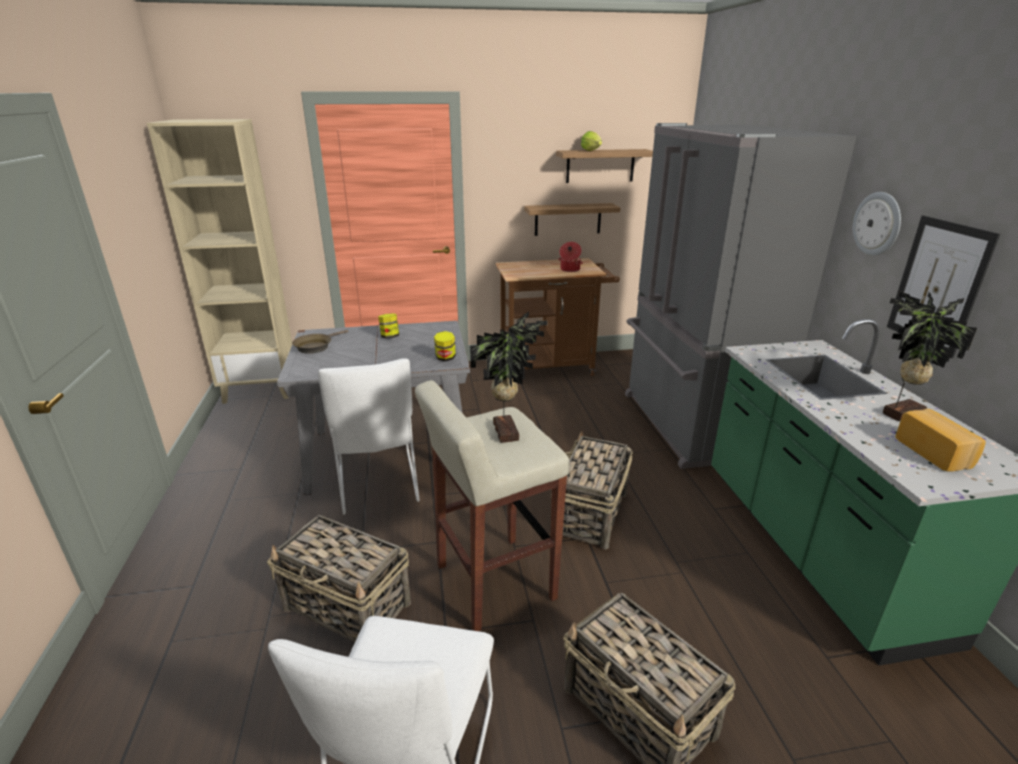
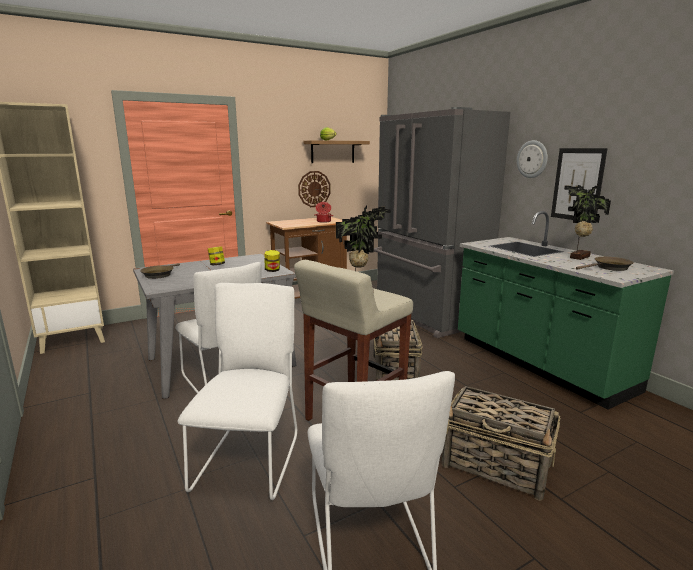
camera: 20 degrees left, 10 degrees down
basket [267,515,411,642] -> white chair [178,283,297,500]
shelf [524,203,620,236] -> wall clock [298,171,331,207]
bread [895,409,986,472] -> brown frying pan [576,257,634,271]

